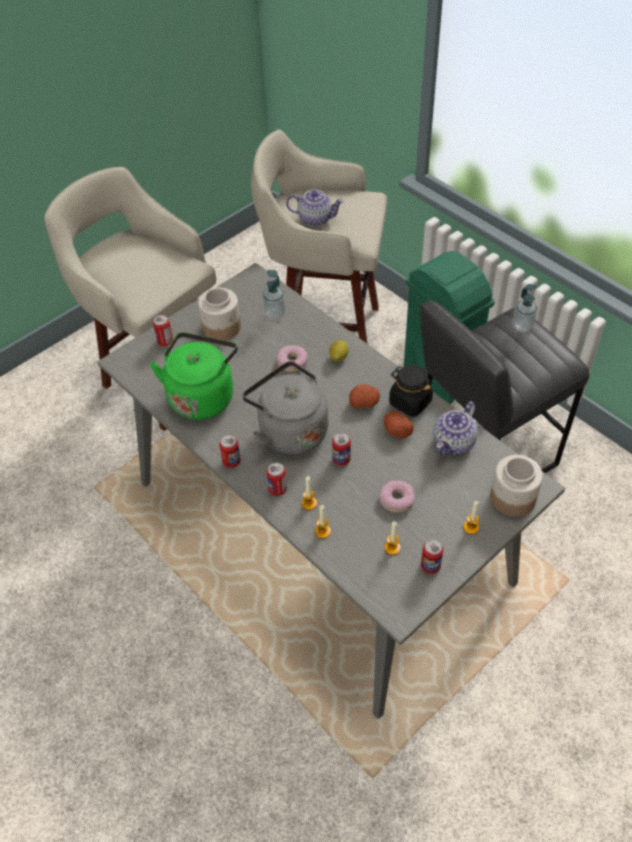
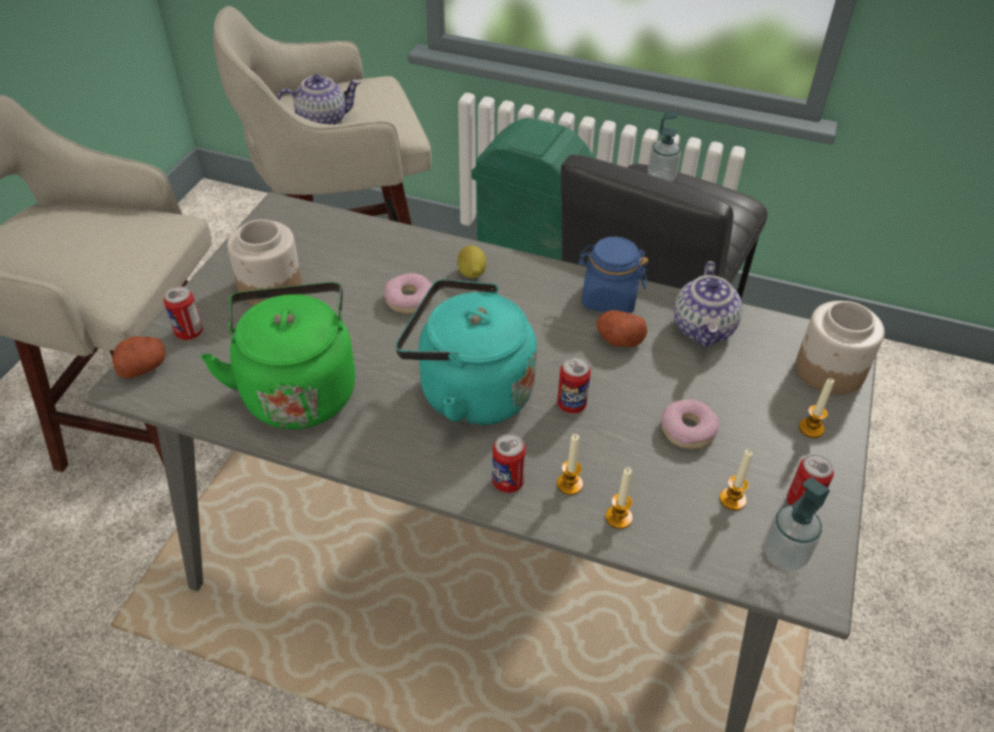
camera: 30 degrees left, 5 degrees down
can [219,435,241,468] -> none
grey kettle [242,361,328,455] -> turquoise kettle [396,279,537,426]
soap dispenser [262,270,285,319] -> soap dispenser moved to [764,477,830,571]
potato [349,384,380,408] -> potato moved to [112,336,165,379]
black jar [389,365,433,417] -> blue jar [578,237,648,313]

